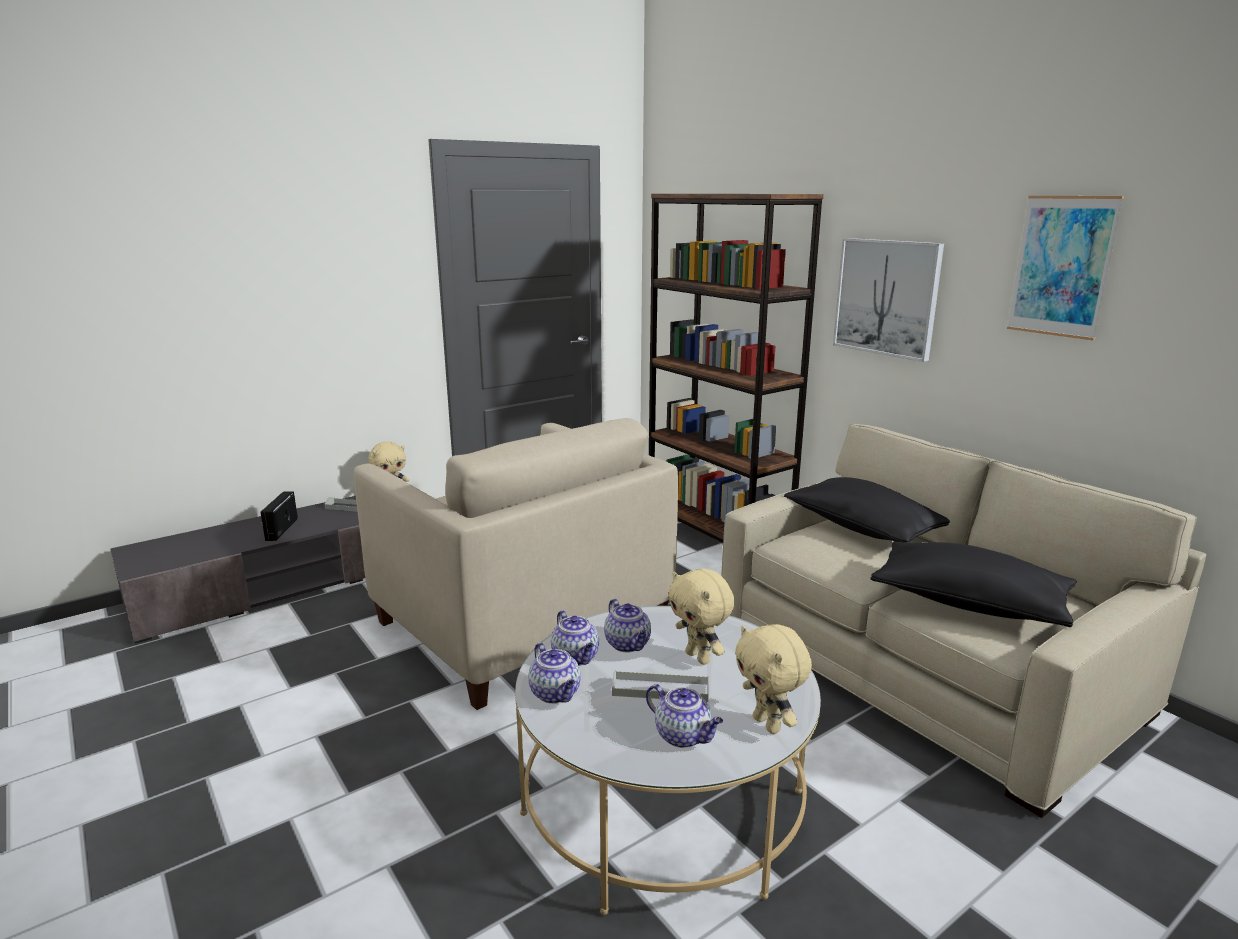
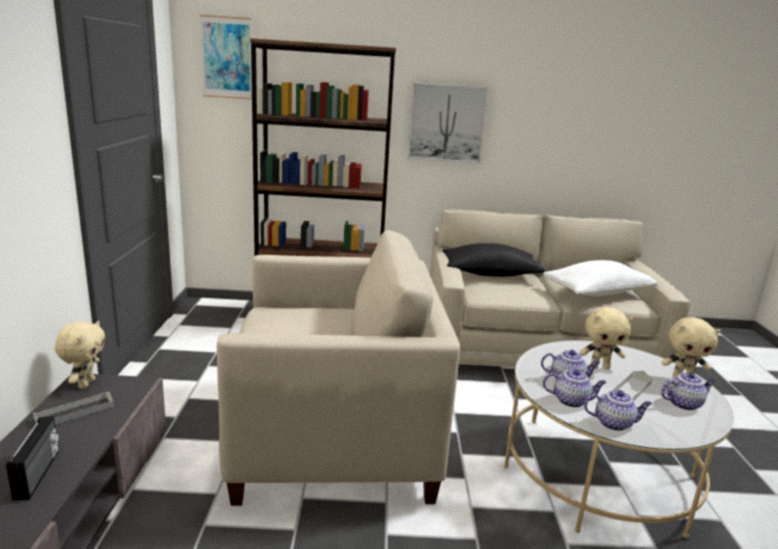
camera: 55 degrees left, 0 degrees up
radio [261,491,298,541] -> radio turned 135 degrees counterclockwise [6,416,59,500]
black pillow [870,541,1077,627] -> white pillow [543,260,658,296]
picture [1007,196,1124,341] -> picture moved to [200,15,252,99]

